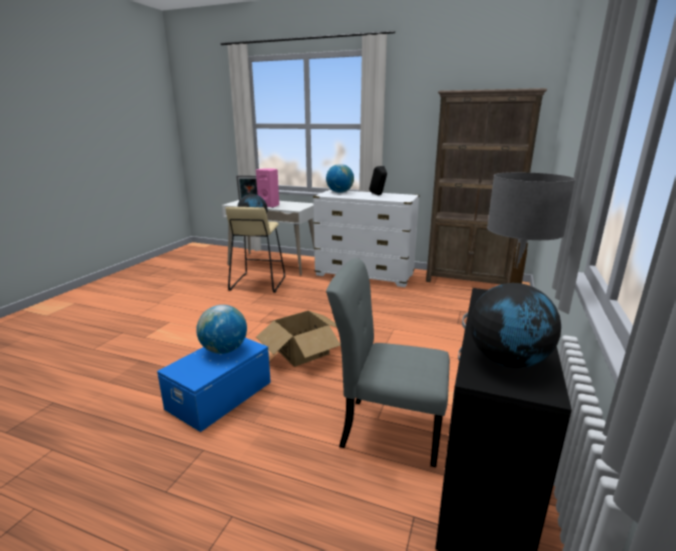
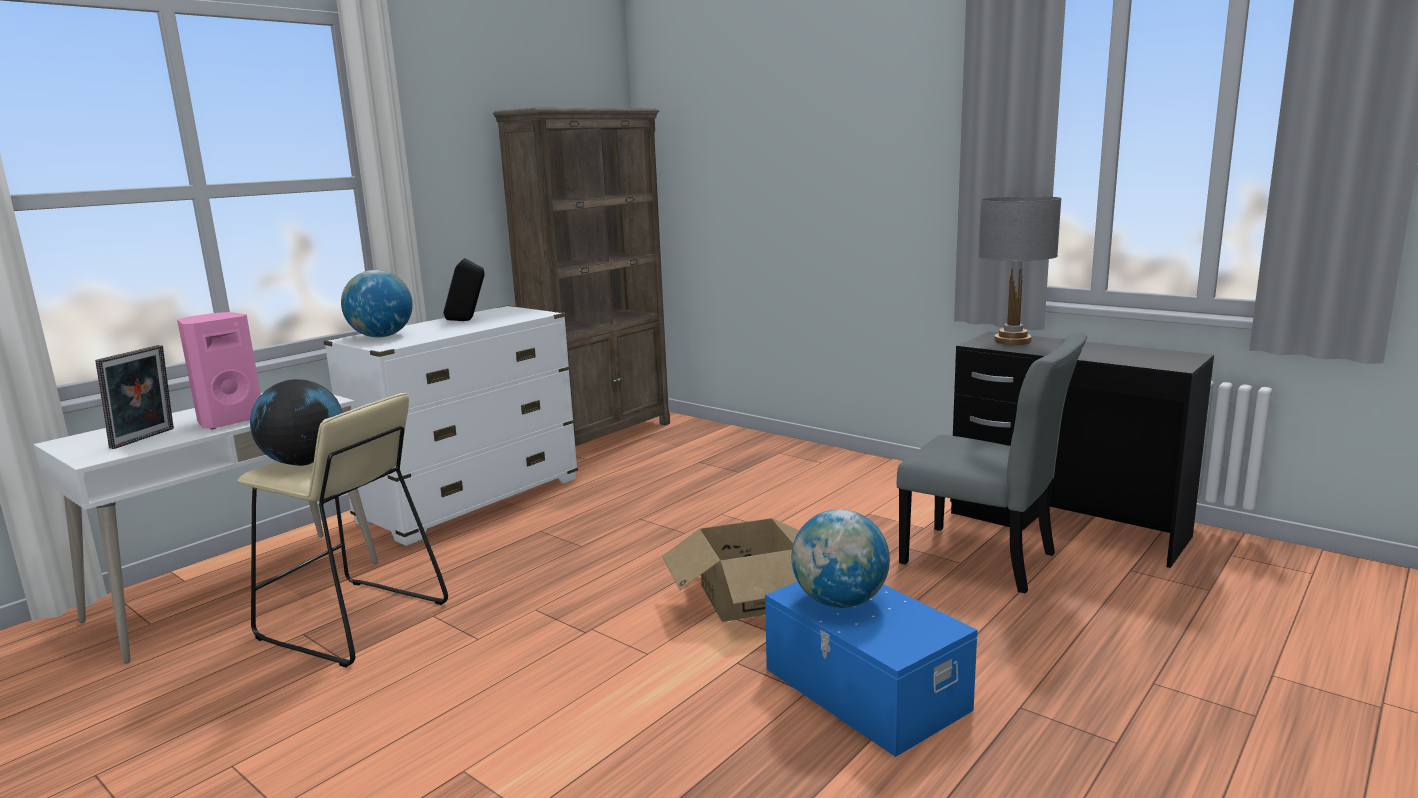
camera: 70 degrees left, 5 degrees down
grey chair [326,258,450,467] -> grey chair turned 90 degrees counterclockwise [897,332,1087,594]
globe [470,283,561,368] -> none

